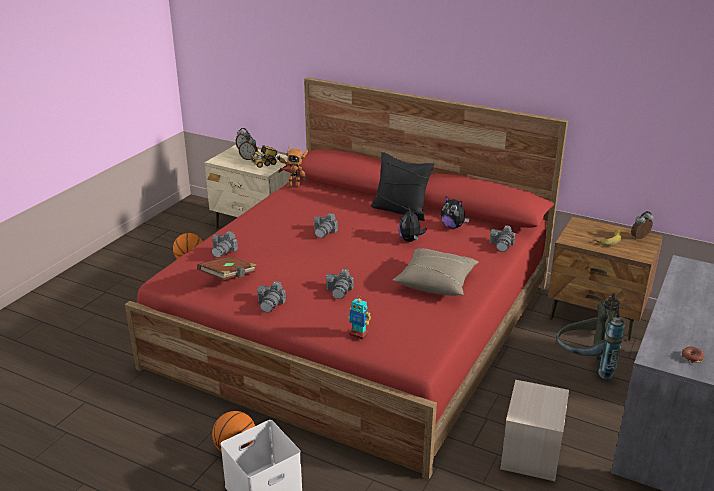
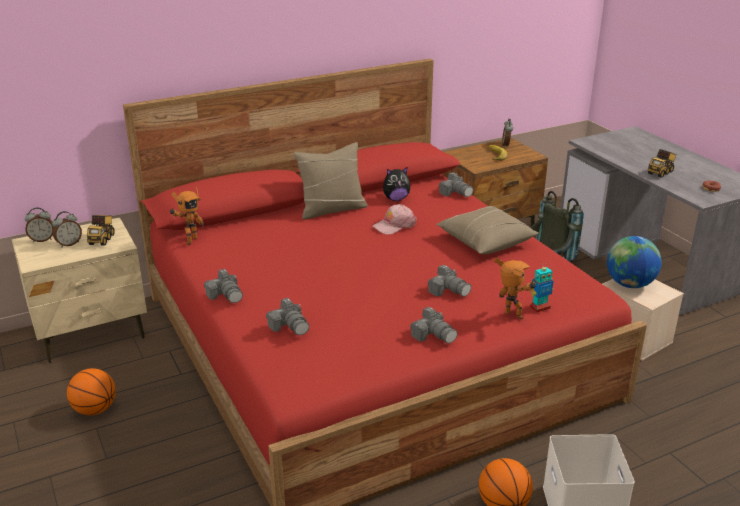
camera: 55 degrees left, 0 degrees up
brown book [197,257,257,280] -> none
camera [313,213,338,238] -> camera moved to [204,269,243,303]
black pillow [371,152,434,221] -> beige pillow [293,142,368,219]
plush toy [398,207,427,242] -> pink cap [373,204,417,235]
none -> toy robot [494,258,537,320]
none -> globe [607,236,662,288]
none -> toy truck [648,149,676,178]

